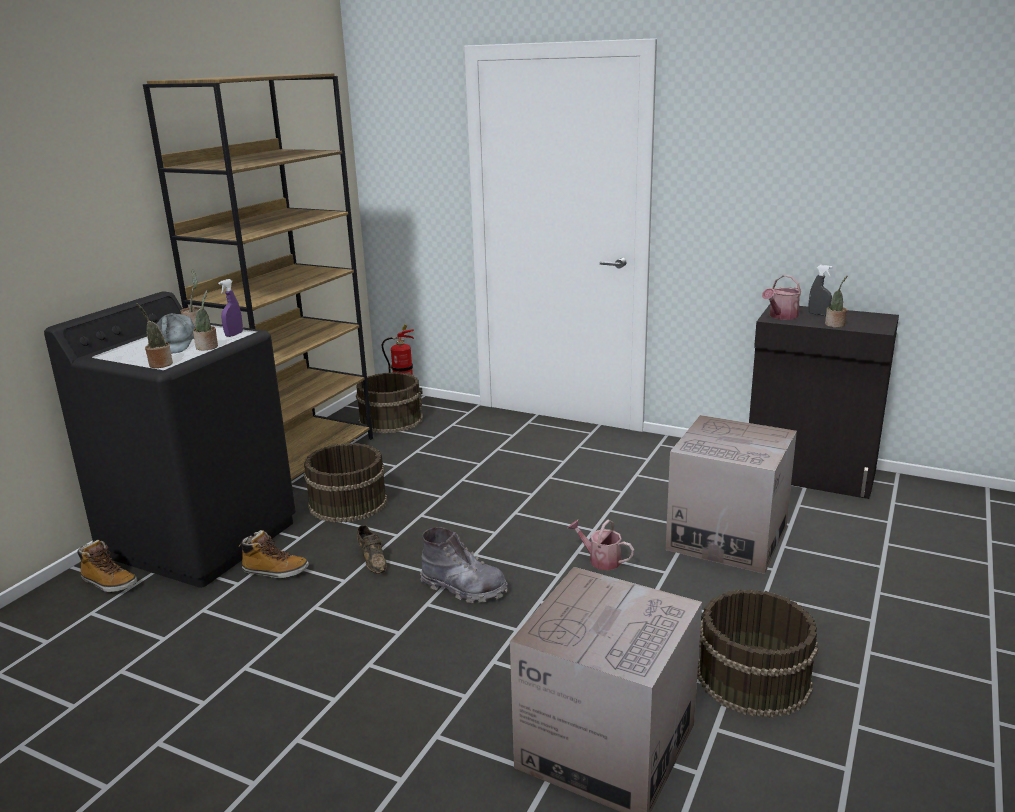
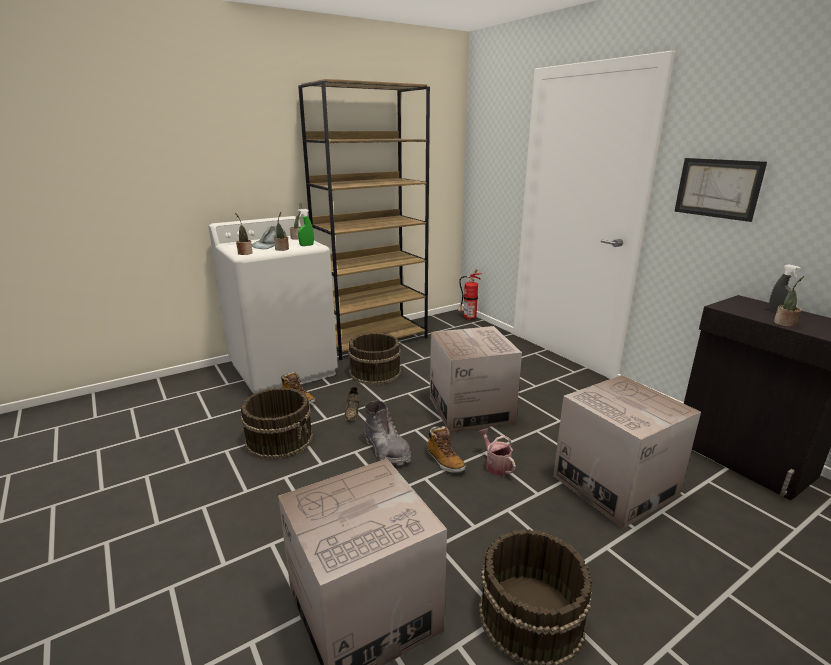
camera: 30 degrees right, 0 degrees up
black washing machine [44,292,296,588] -> white washing machine [209,216,338,394]
boot [77,540,137,593] -> boot moved to [427,426,466,473]
purple spray bottle [218,279,243,337] -> green spray bottle [298,209,314,246]
brown bucket [356,372,423,433] -> brown bucket moved to [241,388,313,460]
watering can [762,275,801,320] -> none
none -> cardboard box [430,326,522,432]
none -> picture [674,158,767,222]

